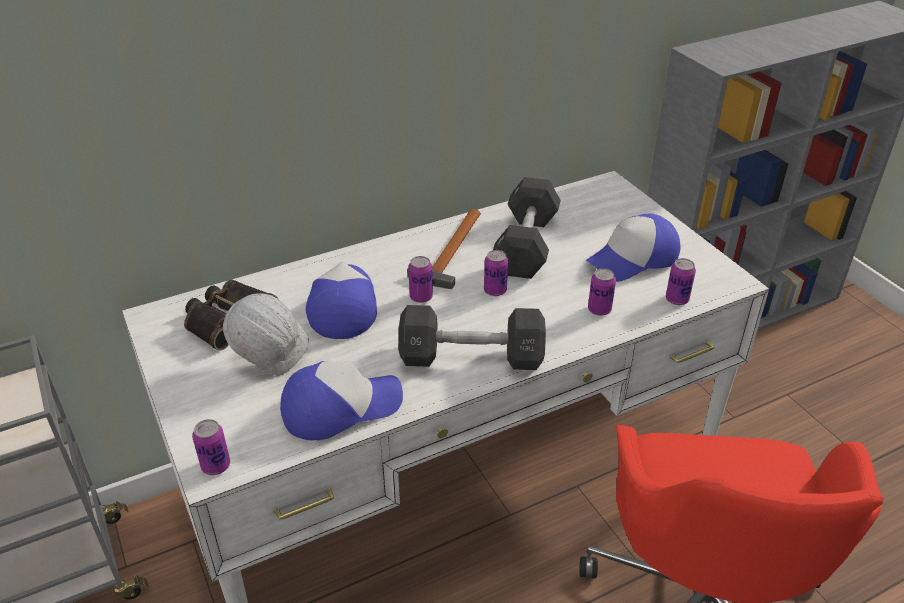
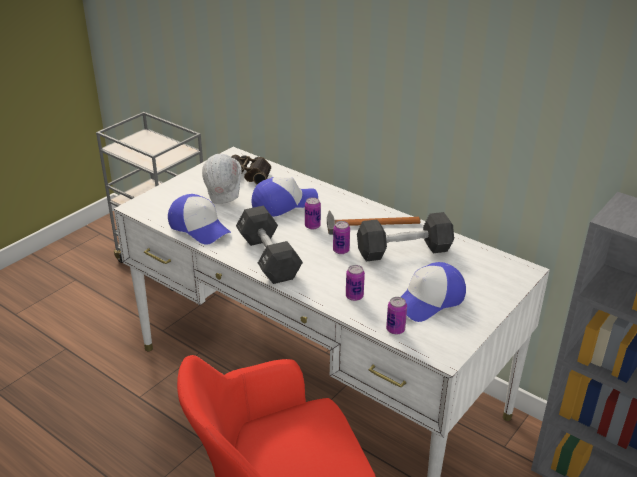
camera: 65 degrees right, 5 degrees down
can [192,419,230,475] -> none
cap [586,214,680,282] -> cap turned 75 degrees counterclockwise [401,262,466,322]

